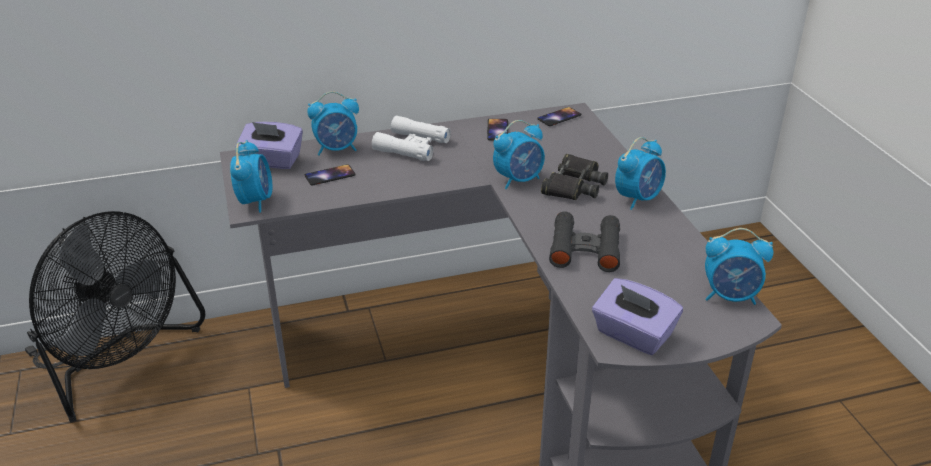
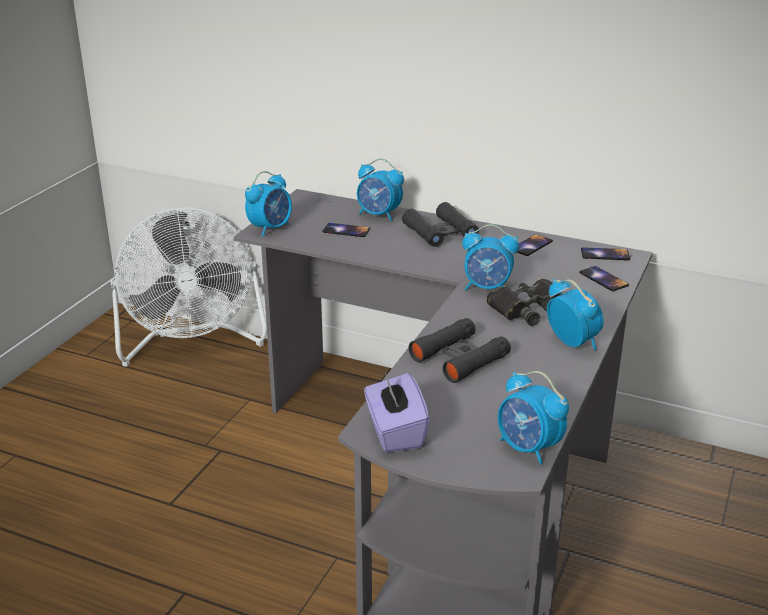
camera: 40 degrees right, 5 degrees down
black fan [25,211,205,423] -> white fan [110,208,267,367]
purple tissue box [237,122,303,169] -> none
white binoculars [372,115,451,161] -> black binoculars [402,202,479,247]
alarm clock [615,137,666,210] -> alarm clock turned 120 degrees counterclockwise [547,279,604,351]
none -> phone [579,266,629,291]

